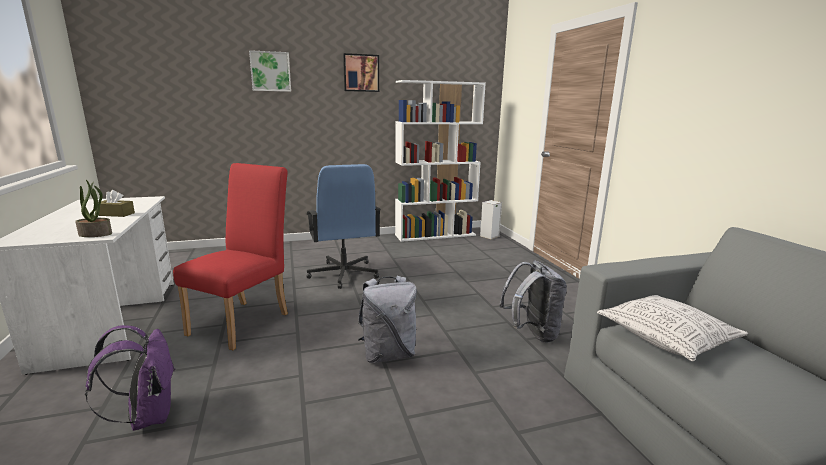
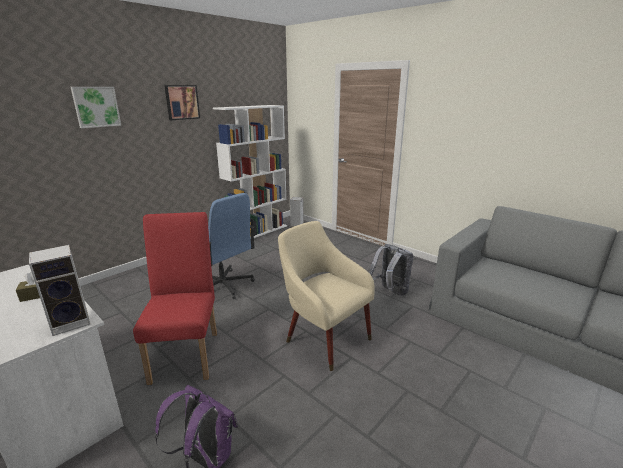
camera: 30 degrees left, 5 degrees up
potted plant [75,180,112,237] -> speaker [29,245,90,336]
grey backpack [358,276,417,363] -> beige armchair [278,221,375,371]
pillow [597,295,748,361] -> none

